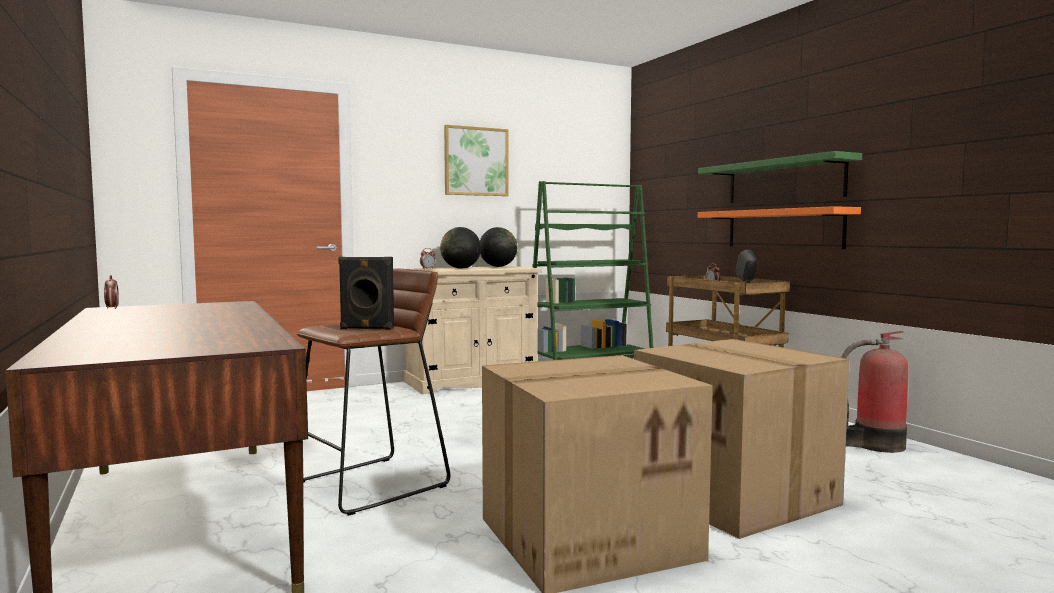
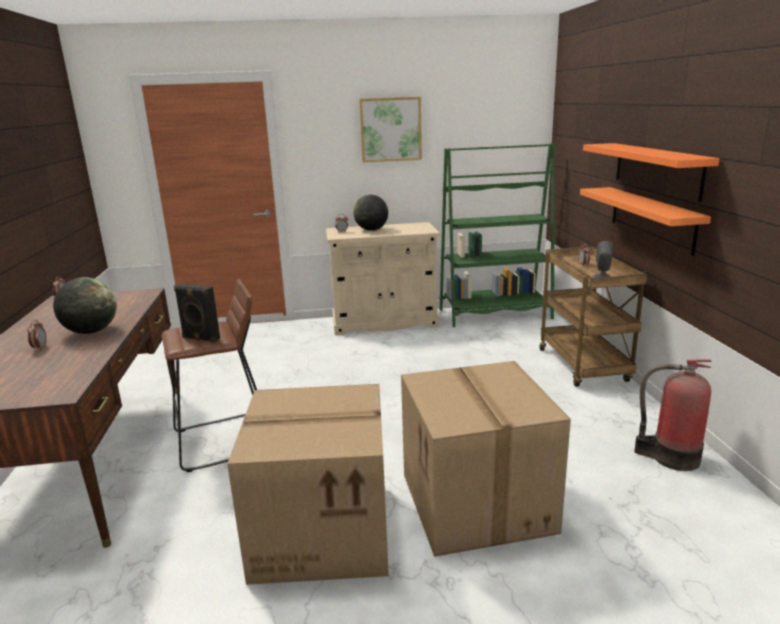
camera: 20 degrees right, 15 degrees up
globe [480,227,518,267] -> globe moved to [53,277,117,334]
green shelf [698,151,862,203] -> orange shelf [583,143,719,202]
none -> alarm clock [27,320,47,350]

